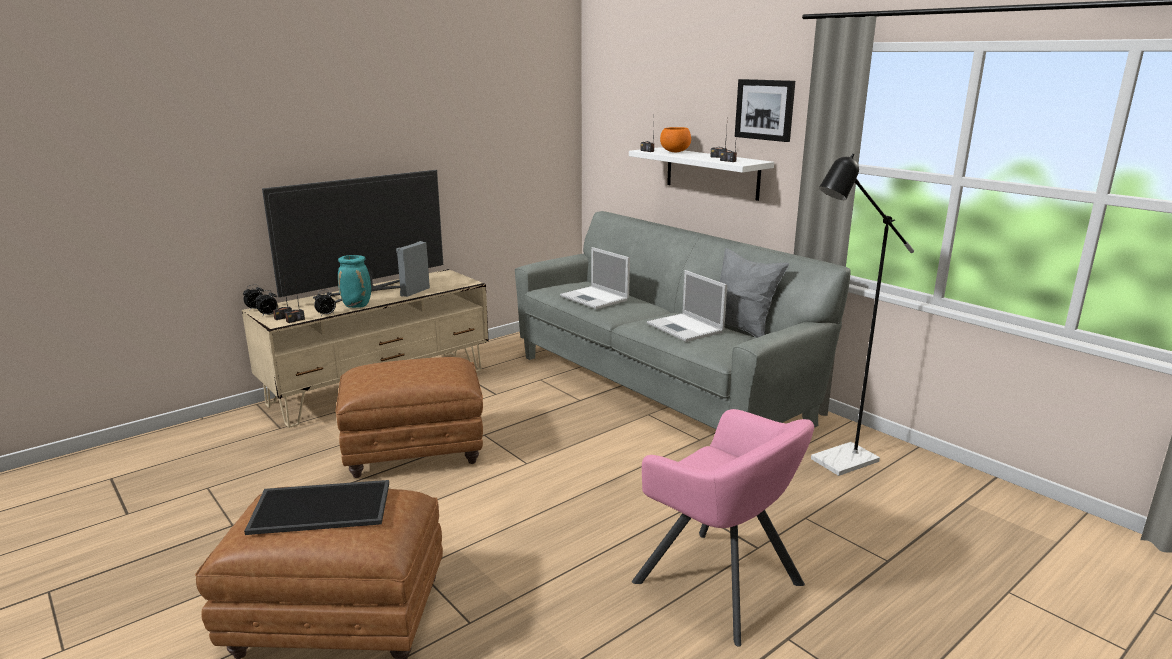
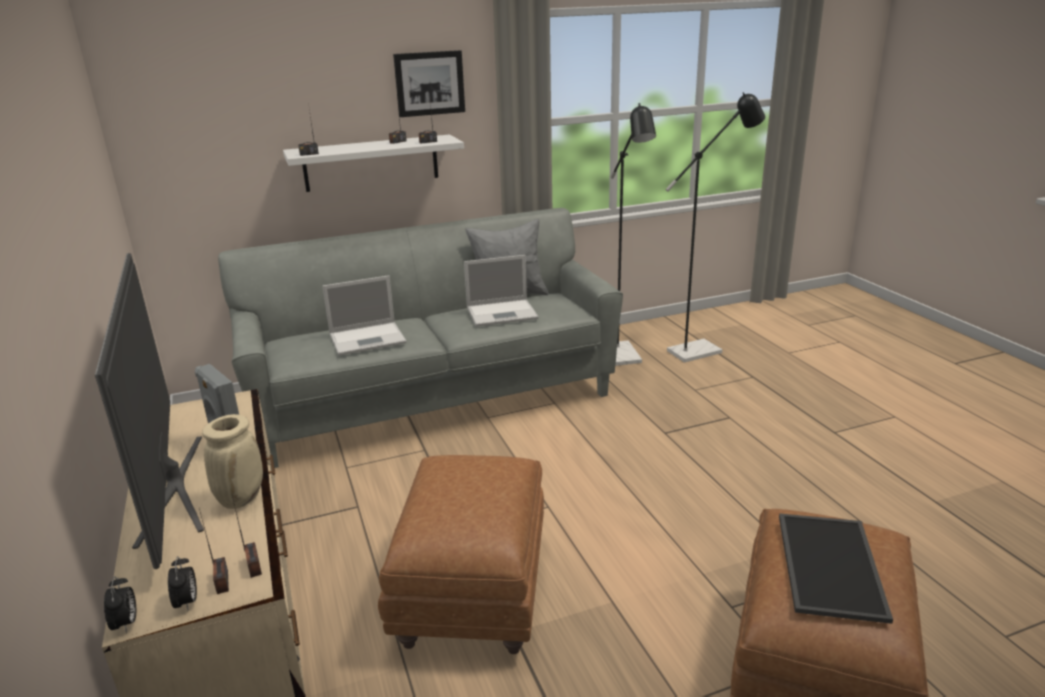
camera: 70 degrees left, 5 degrees up
alarm clock [314,289,336,316] -> none
turquoise vase [338,255,371,308] -> beige vase [202,414,263,509]
pink armchair [632,409,814,647] -> none
orange bowl [660,127,691,152] -> none
none -> black floor lamp [665,92,765,363]

